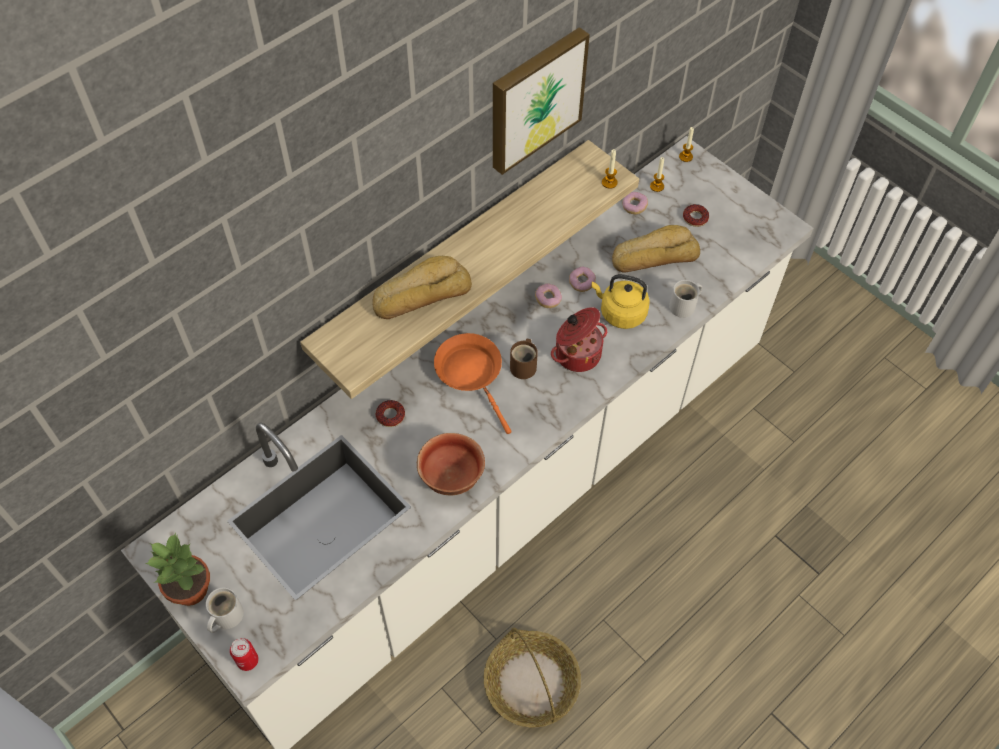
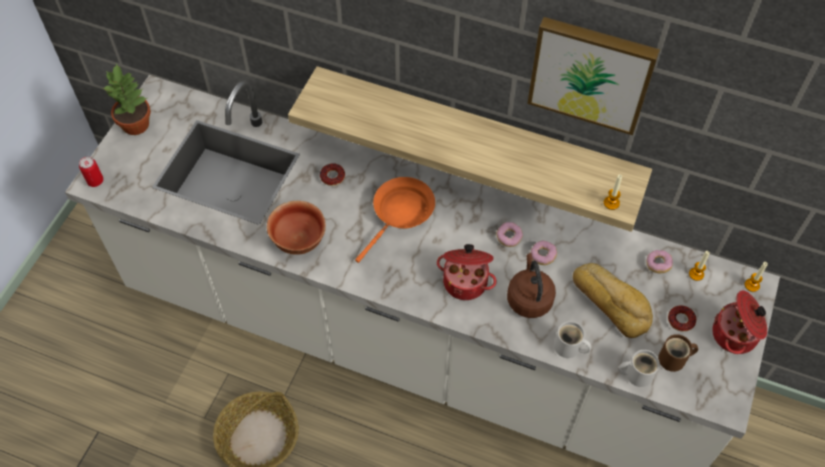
camera: 65 degrees right, 0 degrees up
white mug [206,588,244,633] -> white mug moved to [619,350,660,387]
bread [372,256,472,319] -> none
brown mug [510,339,538,379] -> brown mug moved to [658,334,698,372]
yellow kettle [591,274,650,329] -> brown kettle [507,253,556,318]
none -> cooking pot [712,290,767,354]

